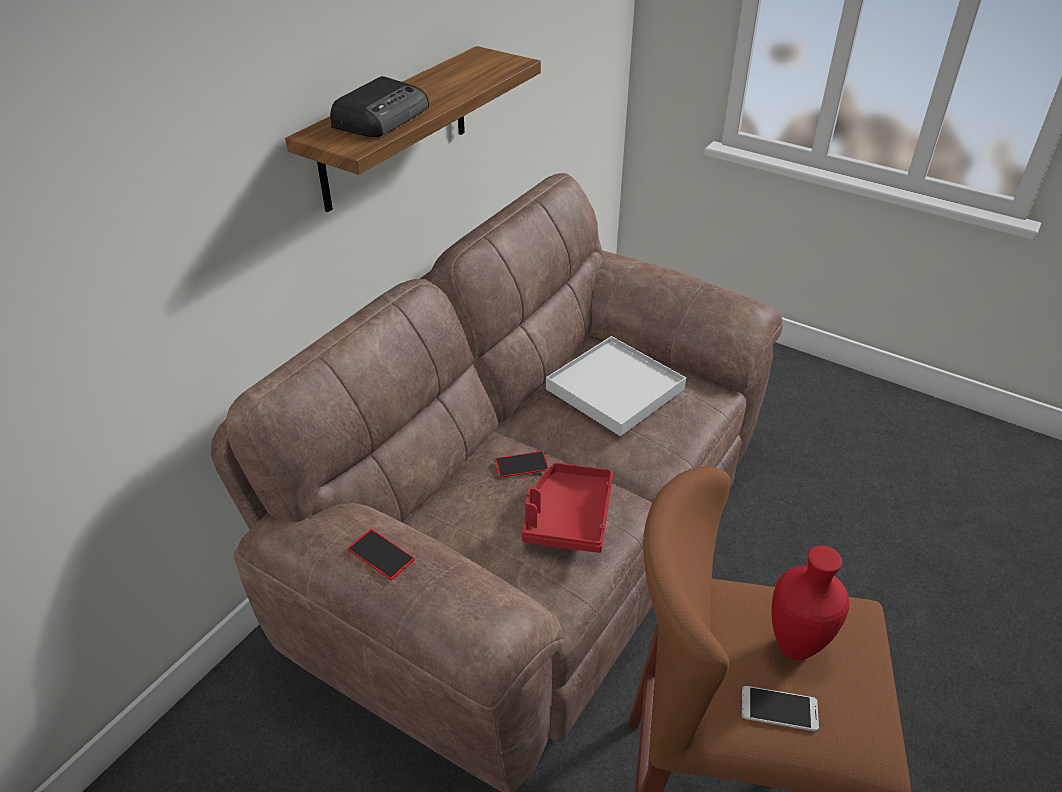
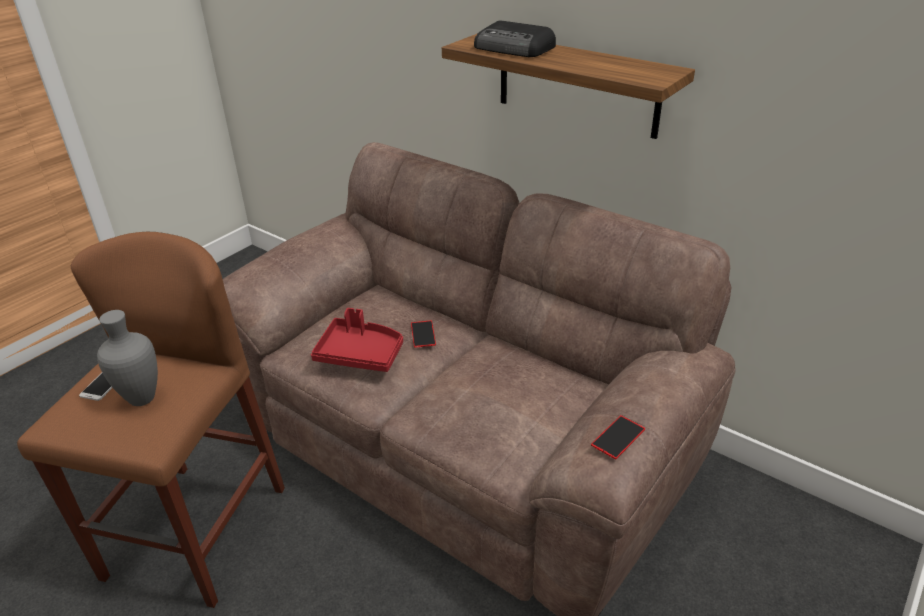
camera: 95 degrees right, 5 degrees down
phone [347,529,415,580] -> phone moved to [591,415,645,459]
white tray [546,336,686,436] -> none
red vase [772,545,849,660] -> grey vase [97,310,158,406]

